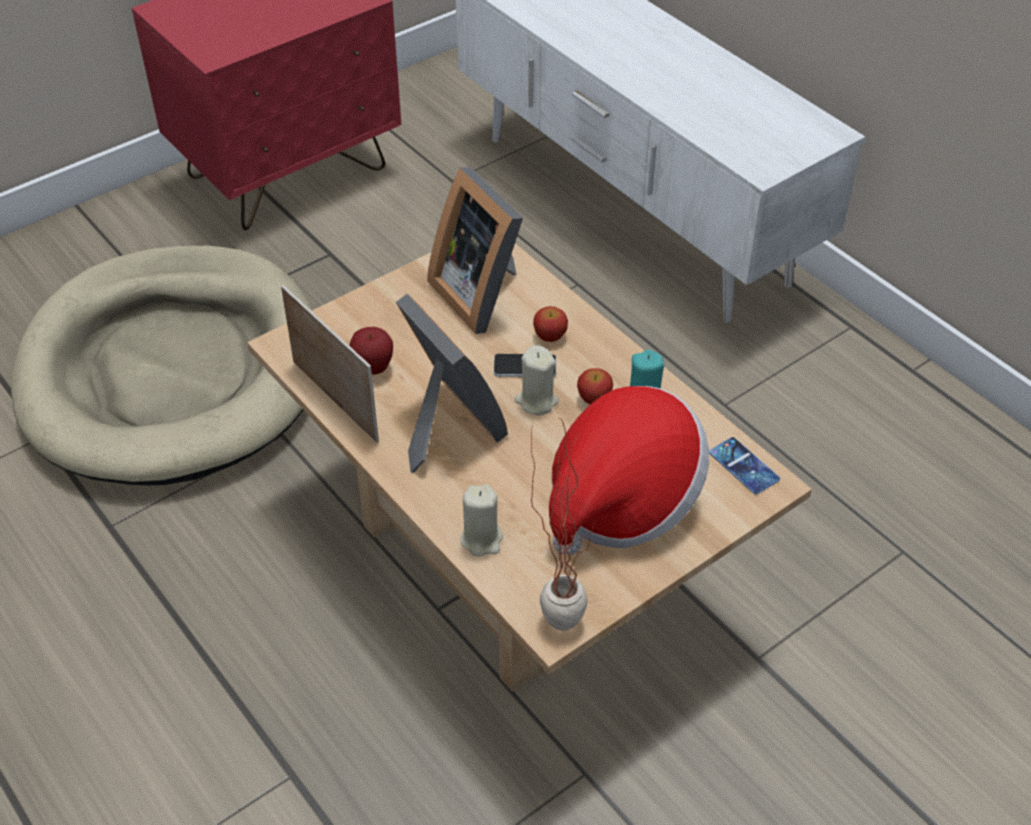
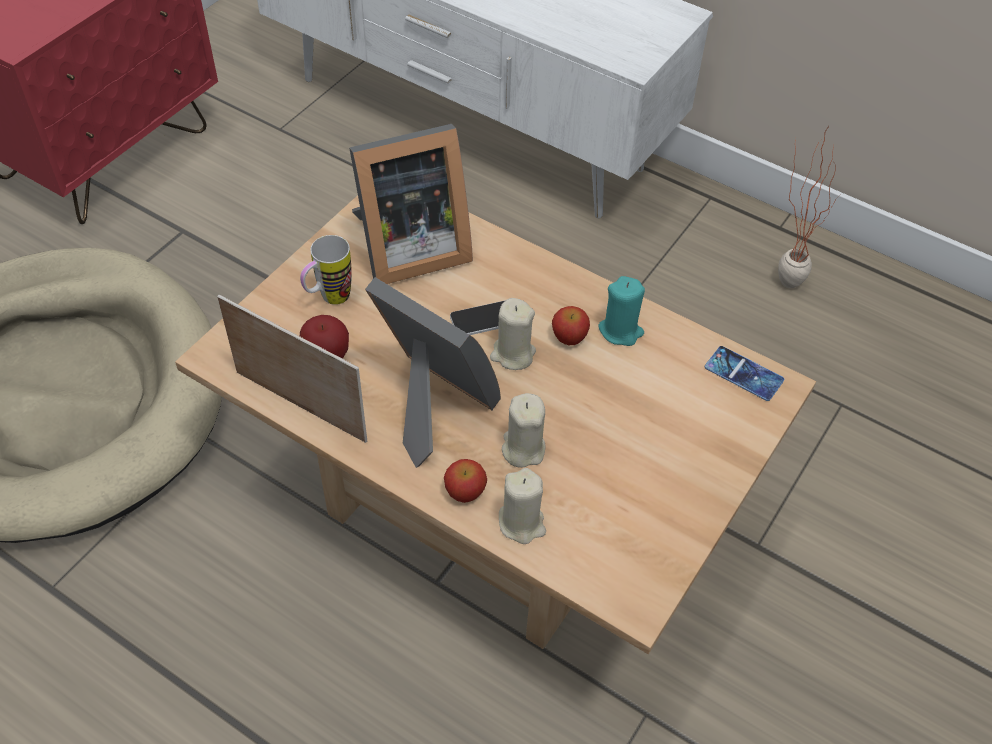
camera: 20 degrees left, 5 degrees up
picture frame [427,167,523,334] -> picture frame turned 60 degrees counterclockwise [349,124,473,284]
potted plant [531,418,596,630] -> potted plant moved to [778,125,840,288]
apple [533,306,568,342] -> apple moved to [444,459,487,503]
hat [549,386,709,555] -> none
none -> mug [300,235,352,305]
none -> beige candle [502,393,546,468]

